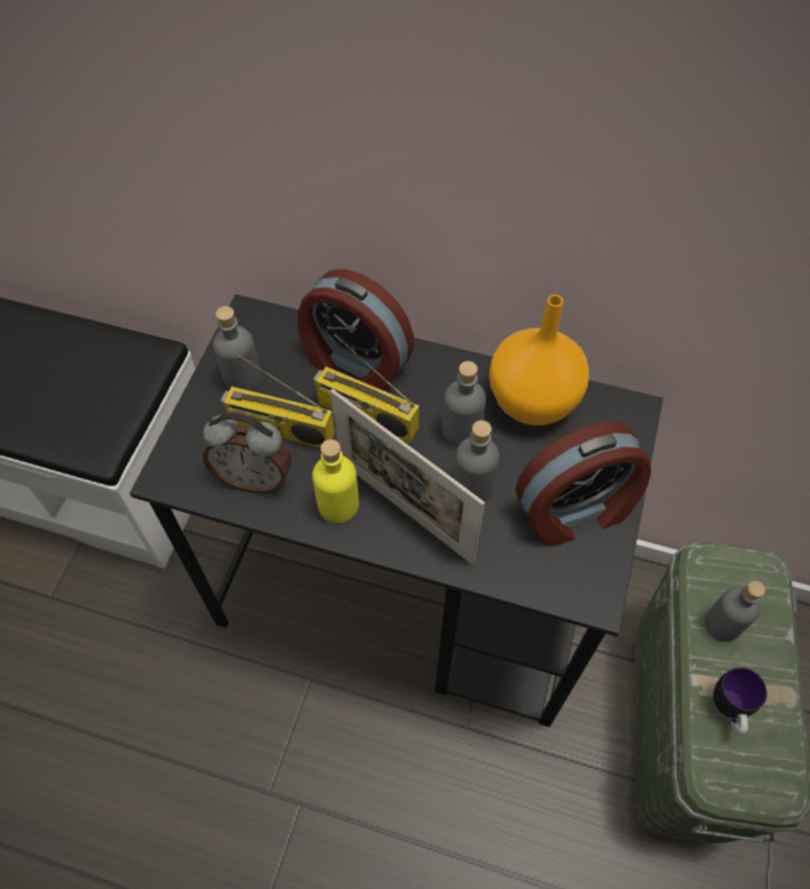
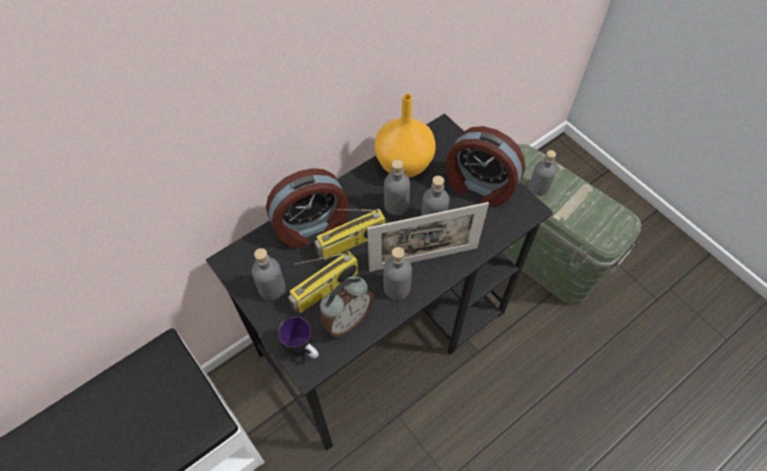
camera: 55 degrees left, 0 degrees up
yellow bottle [312,439,359,523] -> grey bottle [383,247,412,300]
alarm clock [516,421,651,546] -> alarm clock turned 105 degrees clockwise [445,126,525,207]
mug [714,667,767,735] -> mug moved to [278,317,319,359]

